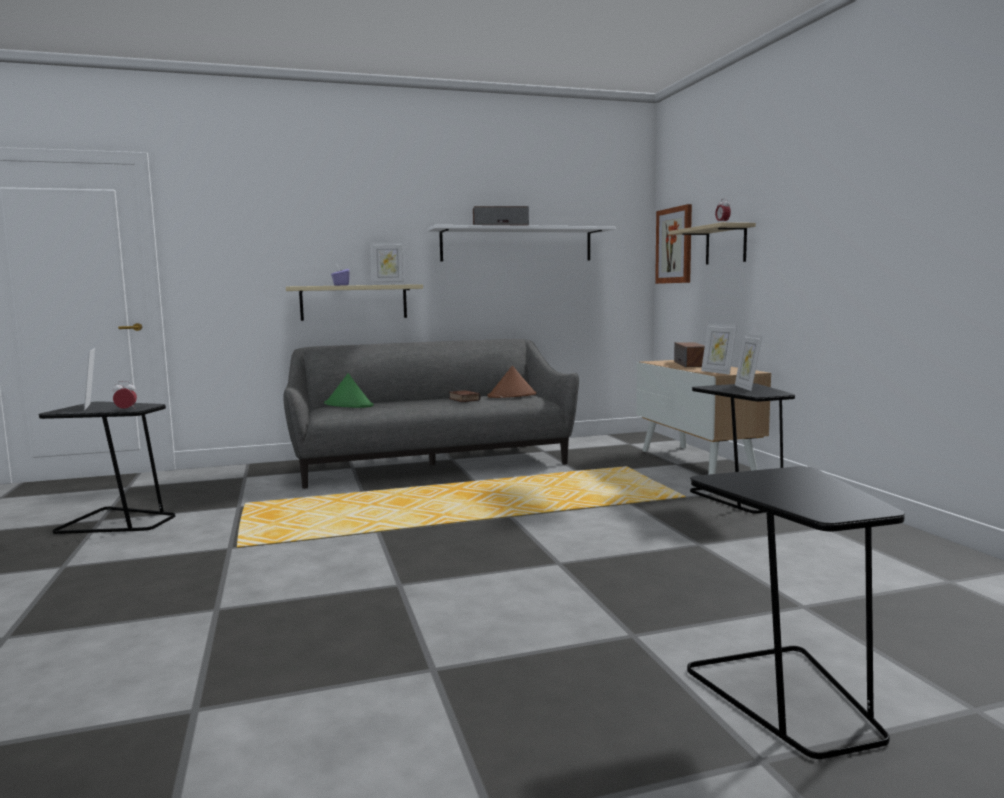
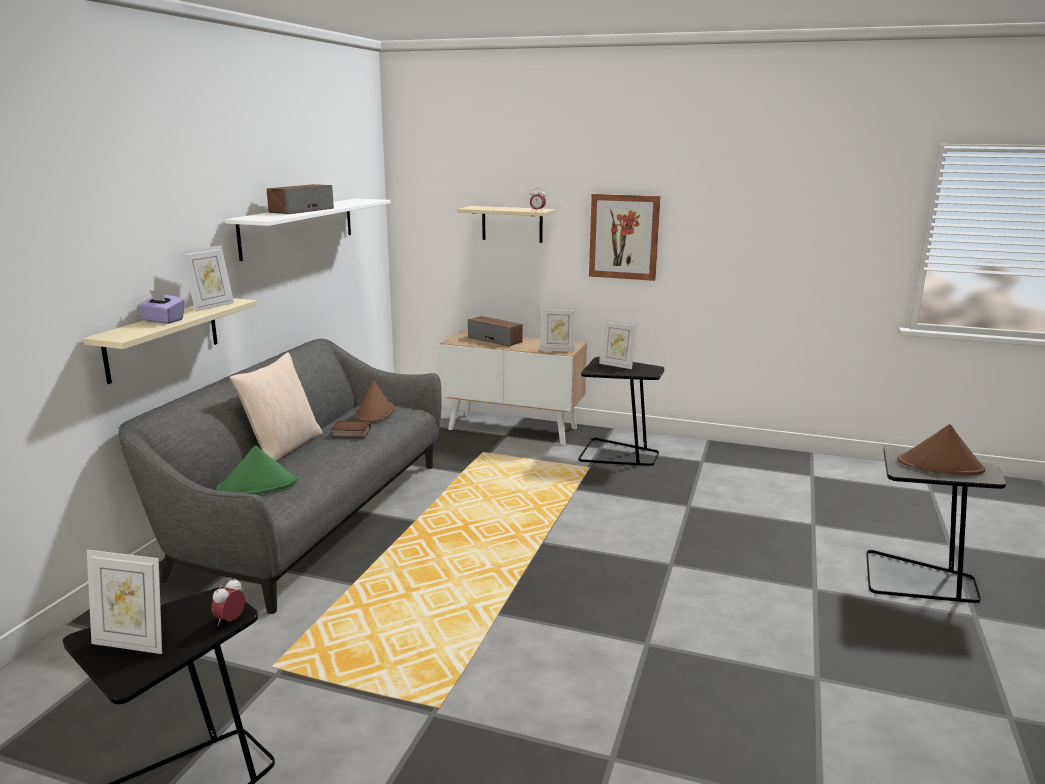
camera: 55 degrees left, 10 degrees up
picture [655,204,692,284] -> picture moved to [589,194,661,281]
none -> beige pillow [229,352,323,461]
none -> brown hat [898,424,986,475]

